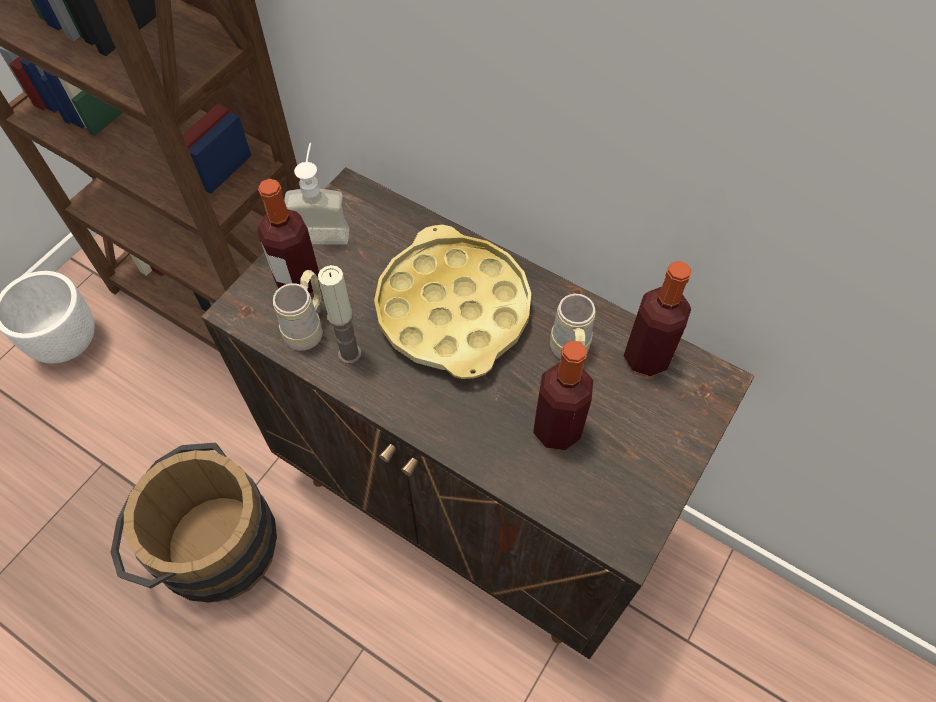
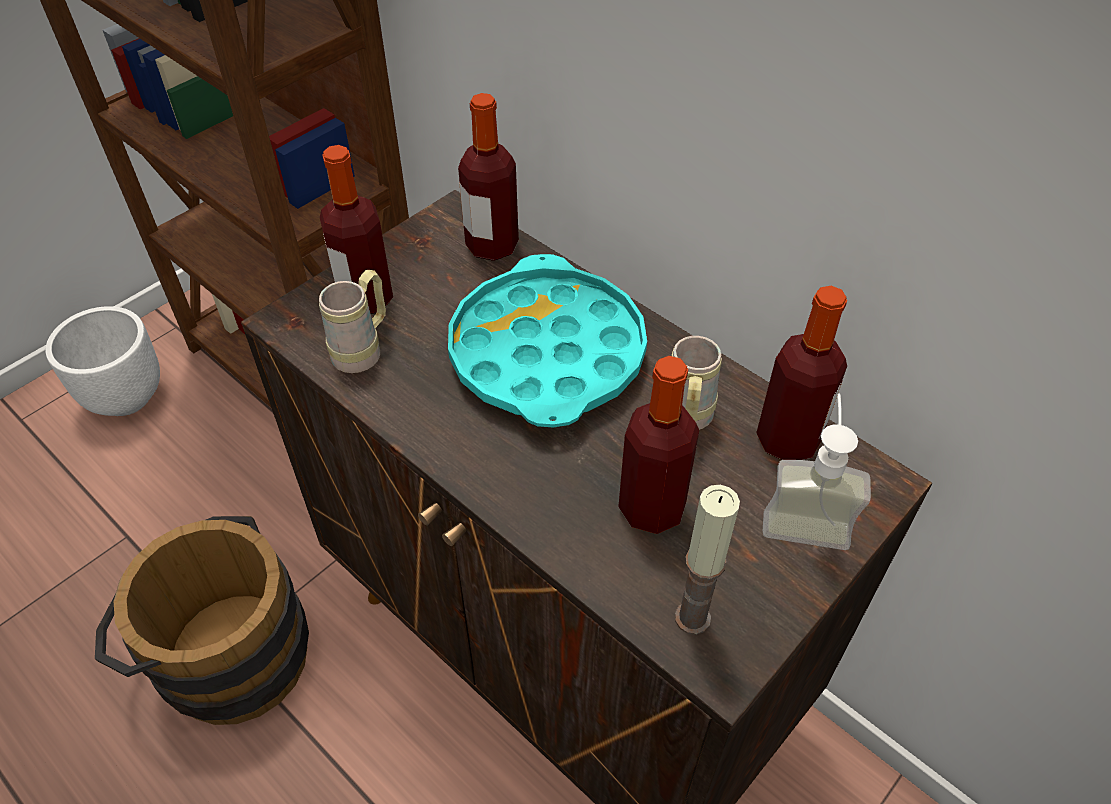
camera: 10 degrees right, 10 degrees down
soap dispenser [284,143,349,245] -> soap dispenser moved to [763,394,871,550]
candle [318,265,362,364] -> candle moved to [675,485,740,635]
yellow tray [374,225,531,379] -> turquoise tray [448,254,647,427]
none -> bottle [458,93,519,261]

